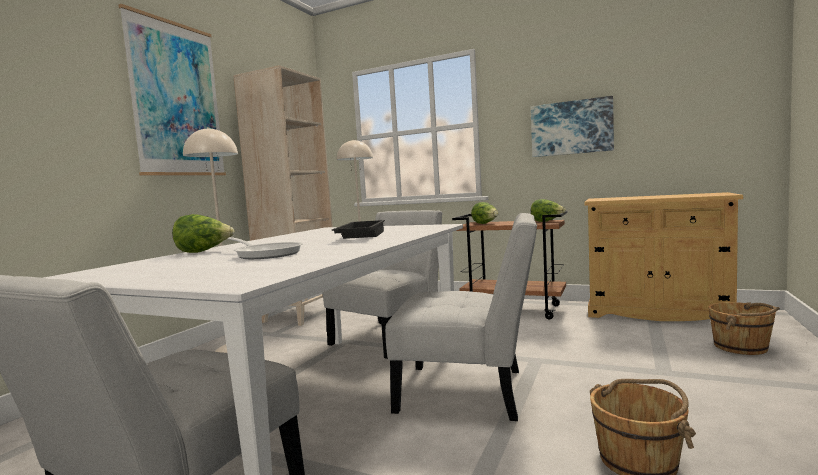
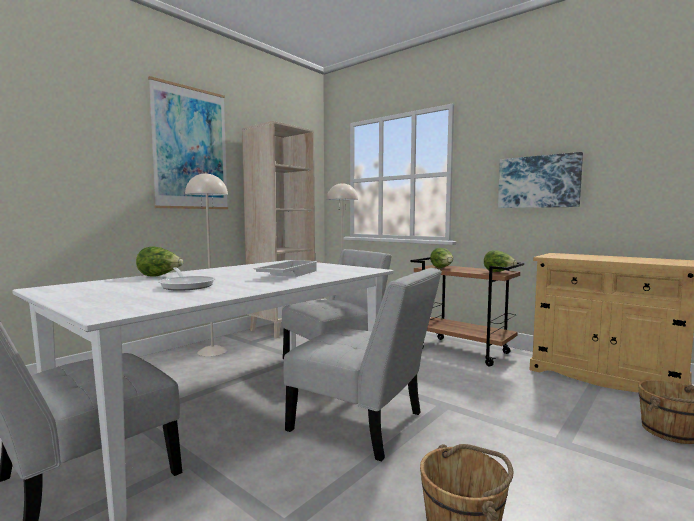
camera: 15 degrees right, 0 degrees up
black tray [332,220,385,239] -> white tray [253,260,318,277]

